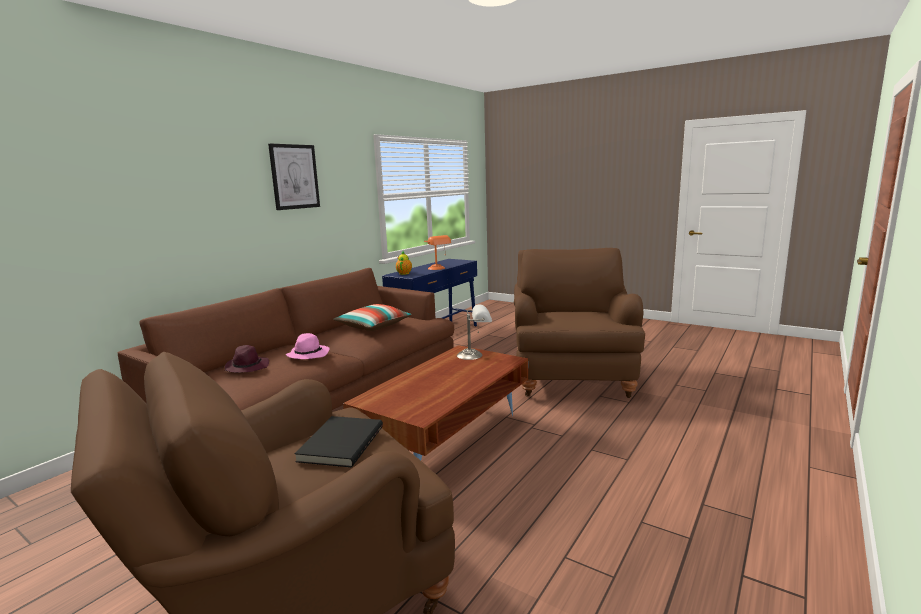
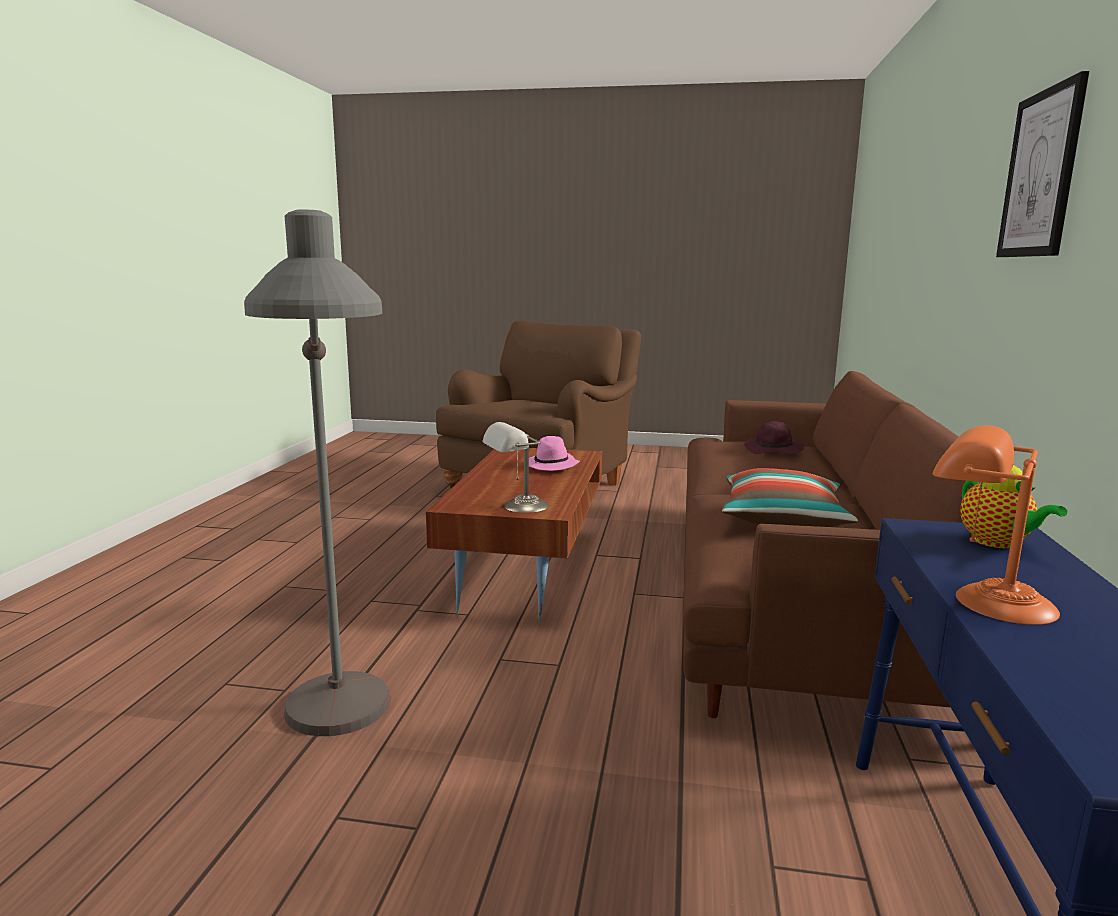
camera: 155 degrees right, 0 degrees up
pink hat [286,333,329,359] -> pink hat moved to [529,436,580,471]
black book [294,416,383,468] -> none
brown armchair [514,248,645,398] -> grey floor lamp [244,210,390,736]

